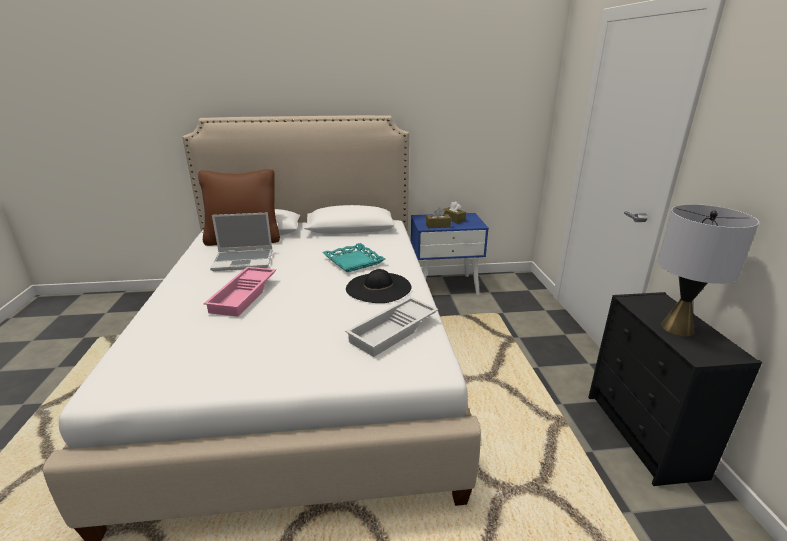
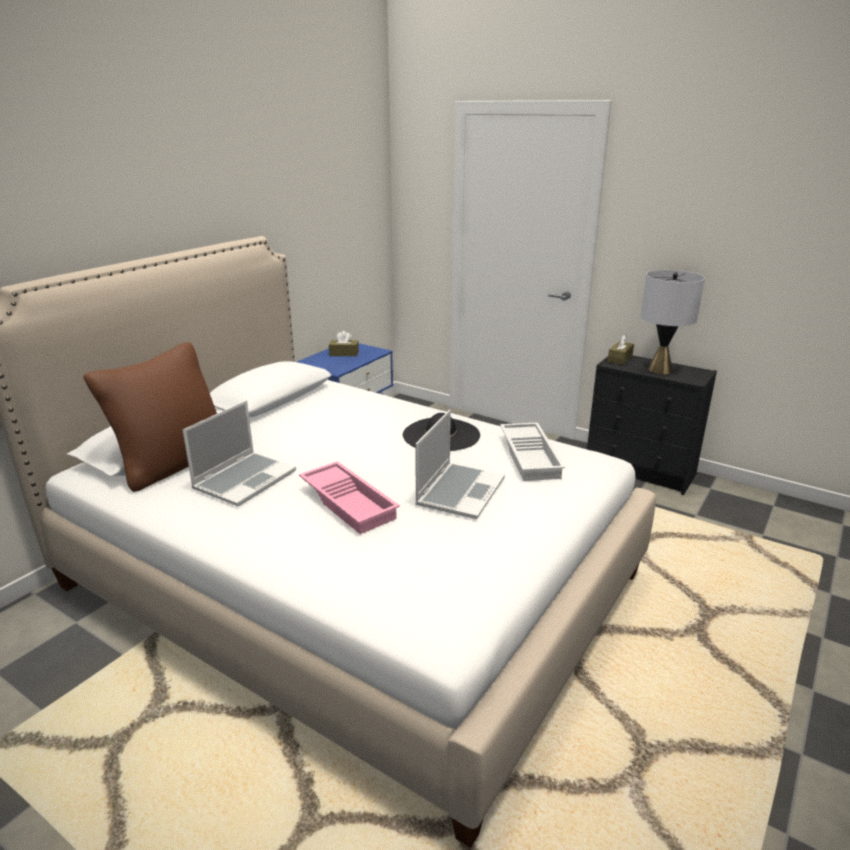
camera: 50 degrees left, 0 degrees up
turquoise tray [322,243,385,272] -> none
brown tissue box [426,208,451,228] -> brown tissue box moved to [608,335,634,365]
none -> laptop [415,410,505,519]

